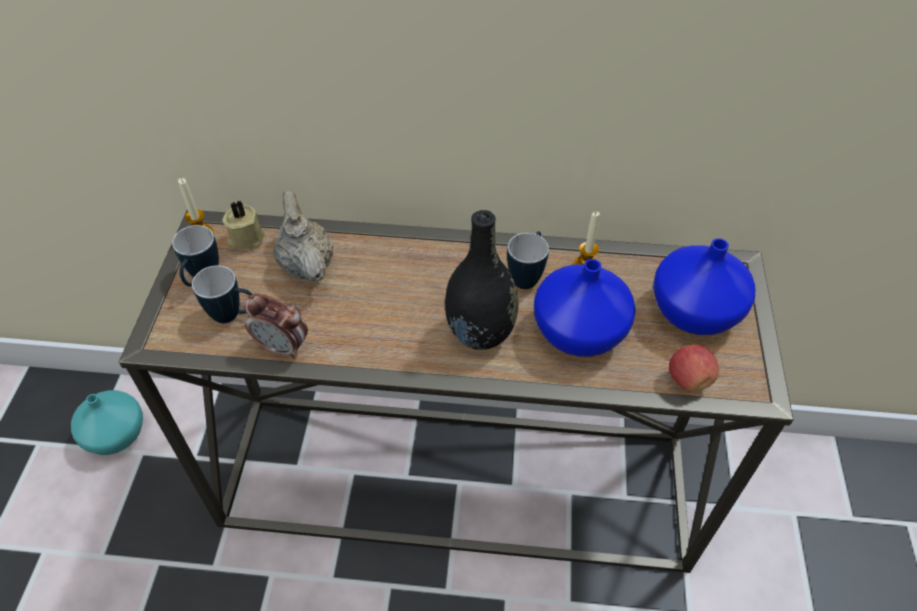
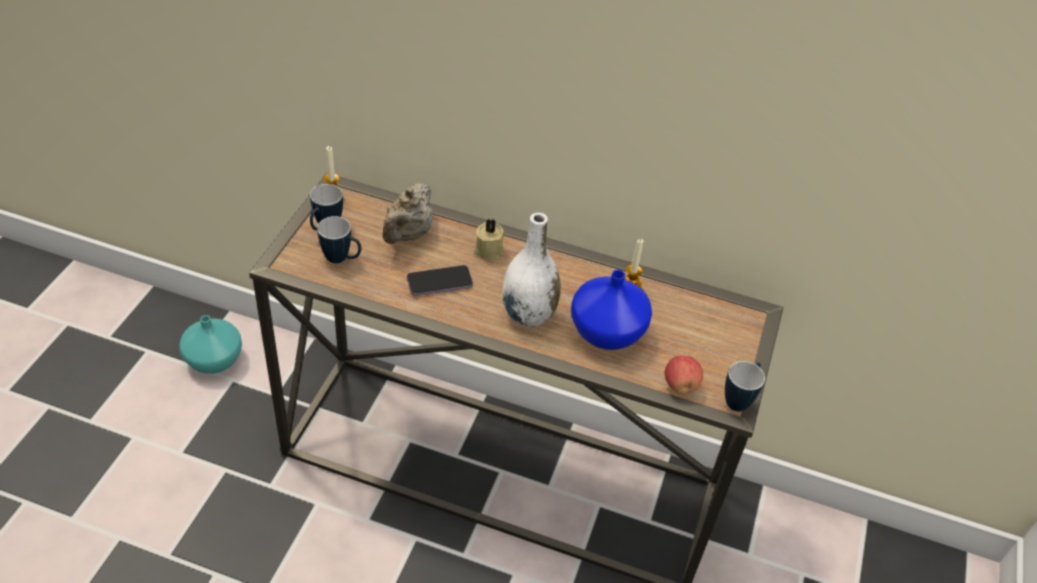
camera: 10 degrees right, 5 degrees down
beige candle [222,201,265,250] -> beige candle moved to [474,218,504,260]
alarm clock [244,293,308,359] -> none
beige teapot [273,190,333,282] -> beige teapot turned 150 degrees counterclockwise [382,183,433,244]
black vase [445,210,518,350] -> white vase [502,213,561,327]
mug [507,231,549,289] -> mug moved to [725,361,765,411]
blue vase [653,238,755,335] -> none
none -> phone [407,265,473,296]

